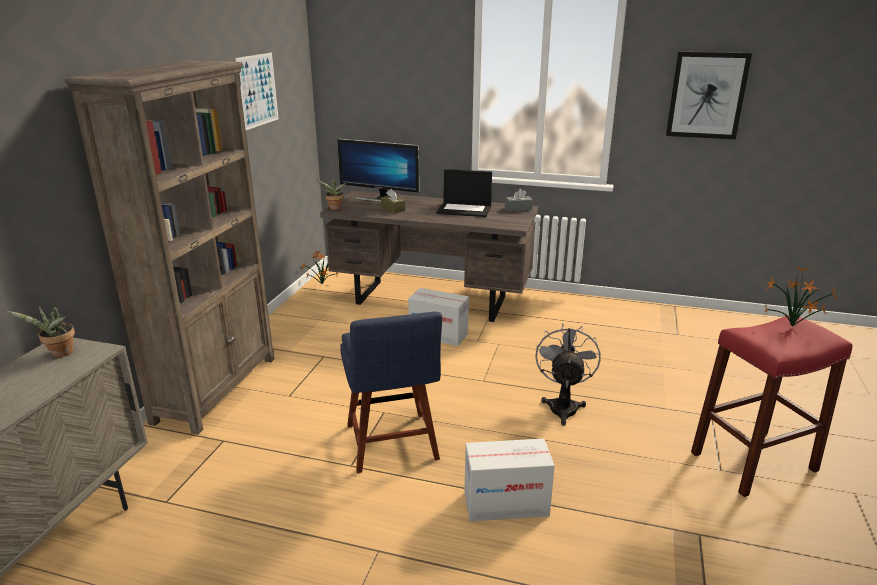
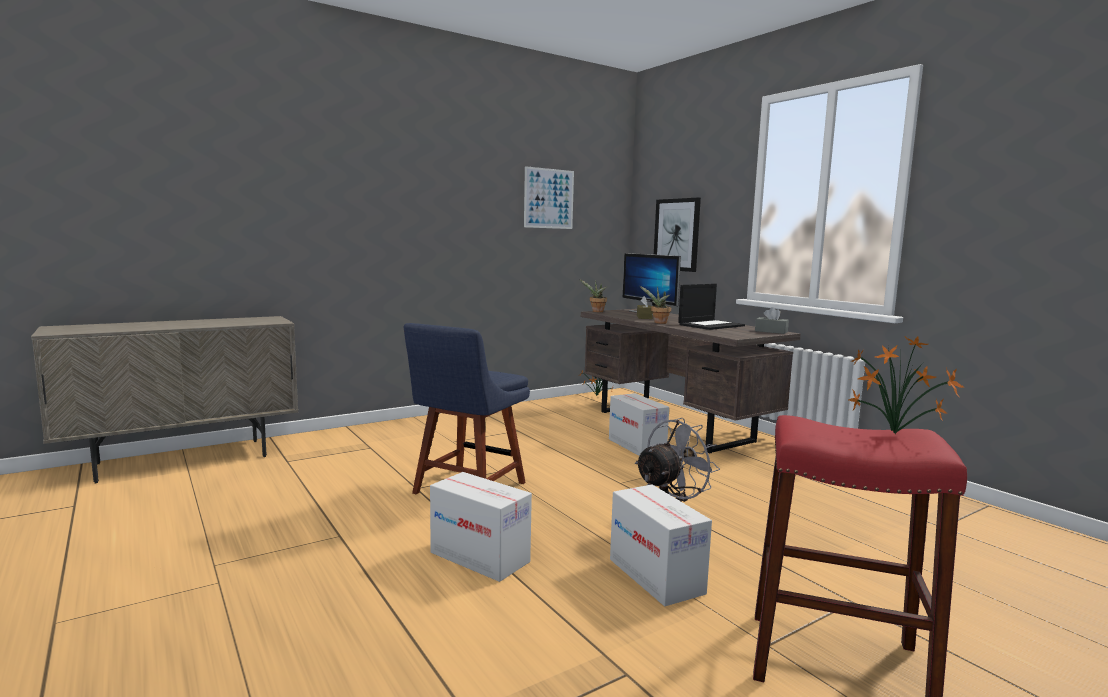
camera: 40 degrees right, 15 degrees down
potted plant [5,306,75,357] -> potted plant moved to [640,286,671,324]
brown bookcase [64,60,275,435] -> none
laptop [436,169,492,217] -> laptop turned 90 degrees counterclockwise [678,284,745,330]
picture [666,52,752,140] -> picture moved to [654,198,701,272]
none -> cardboard box [610,485,712,606]

